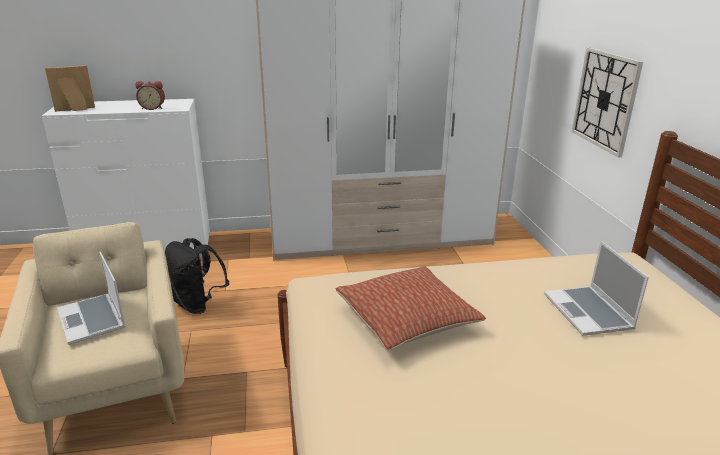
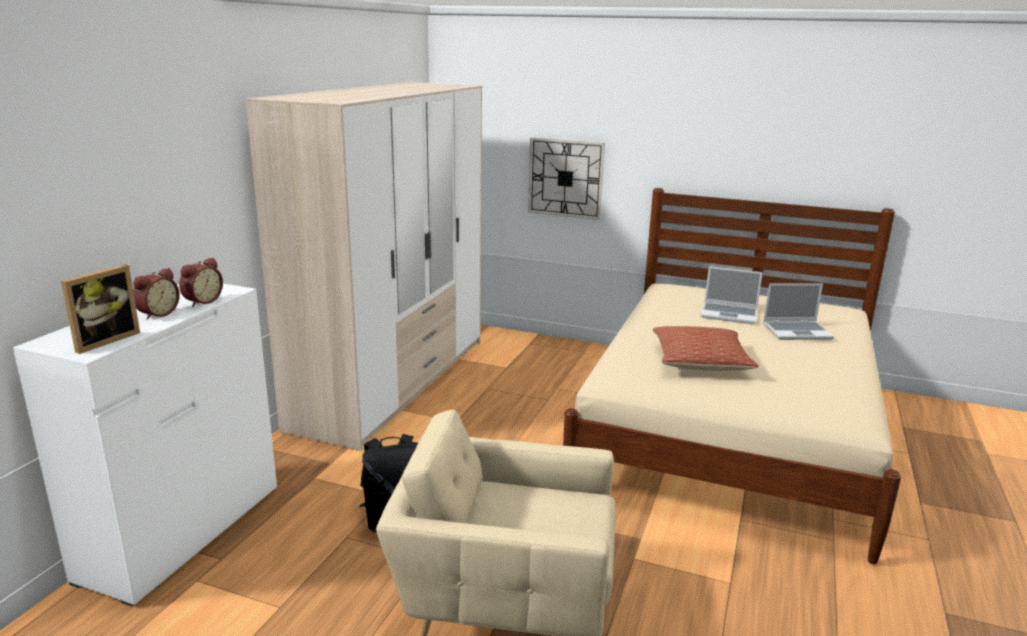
camera: 60 degrees left, 5 degrees down
picture frame [45,65,95,112] -> picture frame turned 150 degrees counterclockwise [61,264,140,354]
laptop [57,252,126,345] -> laptop moved to [763,283,834,340]
none -> alarm clock [133,268,180,320]

